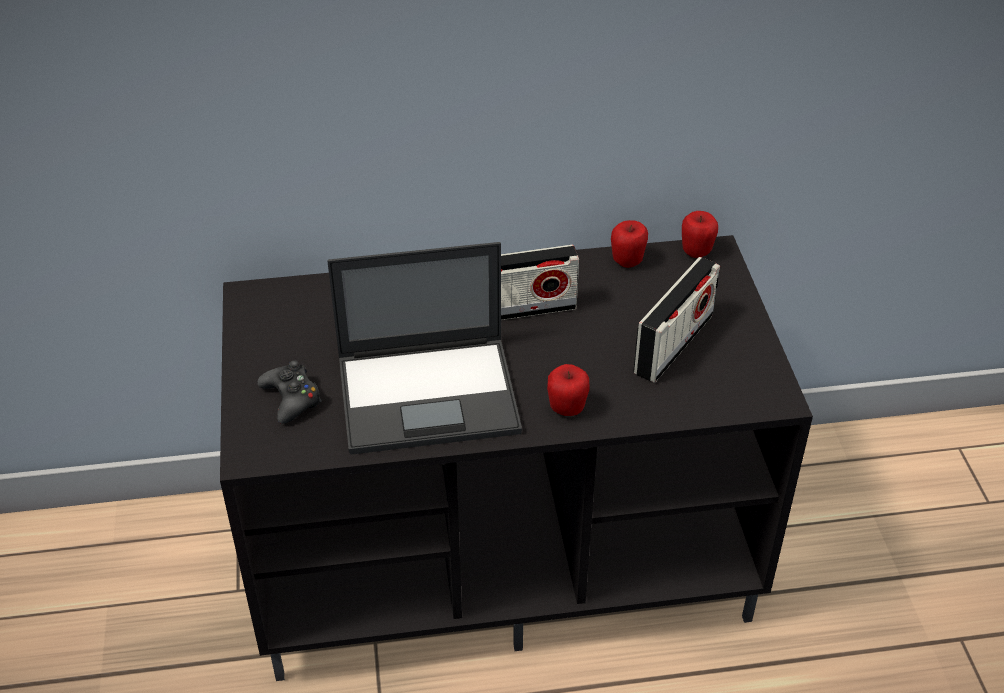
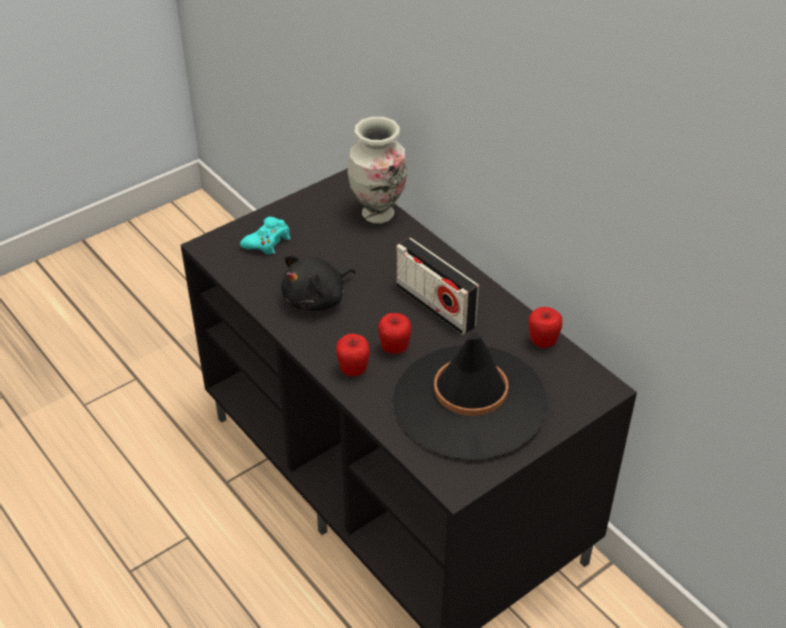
camera: 60 degrees right, 0 degrees up
black game controller [258,360,322,424] -> turquoise game controller [240,217,291,255]
laptop [327,242,522,455] -> black plush toy [281,255,355,311]
radio [633,257,720,383] -> black hat [393,332,548,461]
apple [682,211,718,258] -> apple moved to [378,313,411,354]
none -> vase [348,117,407,224]

